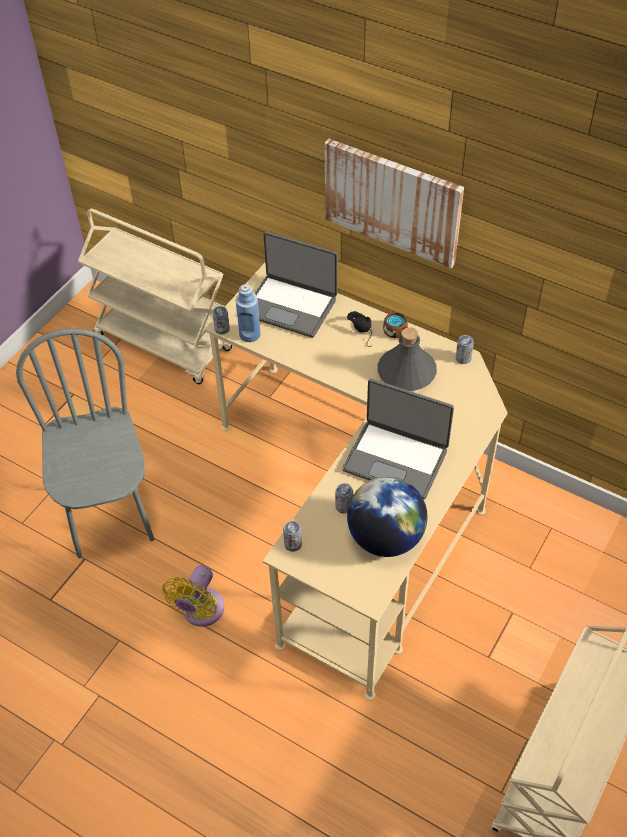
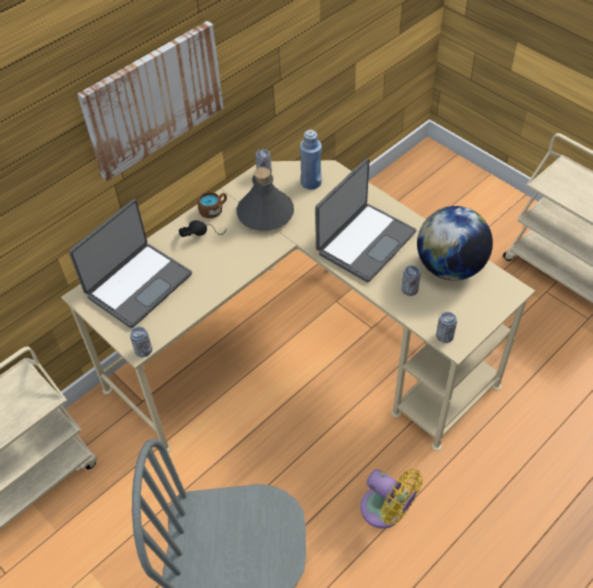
camera: 75 degrees left, 0 degrees up
blue bottle [236,284,261,342] -> blue bottle moved to [300,130,322,190]

